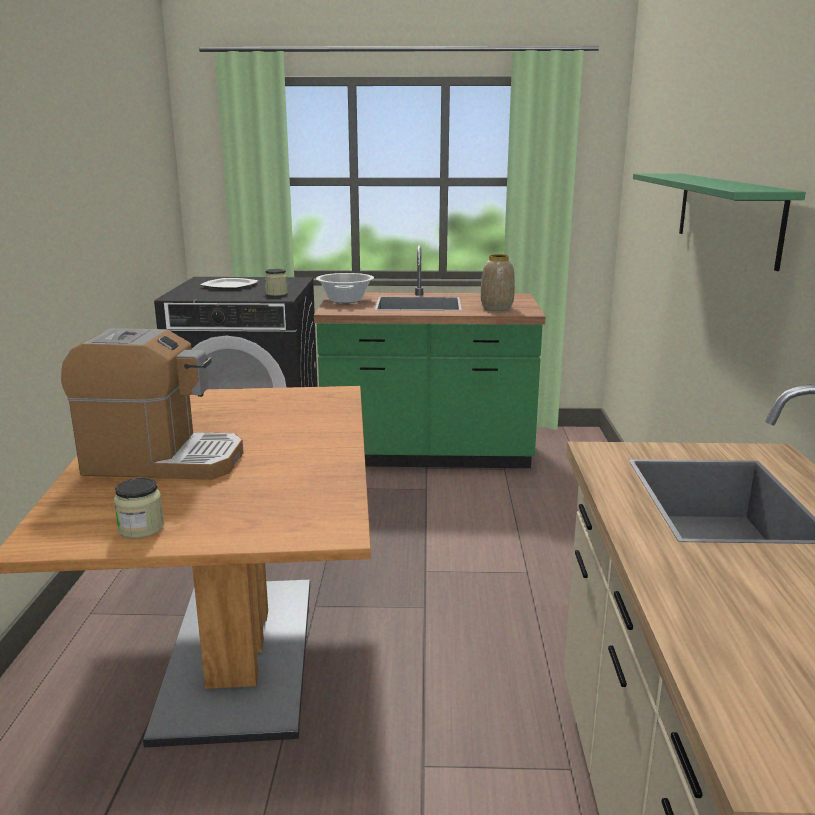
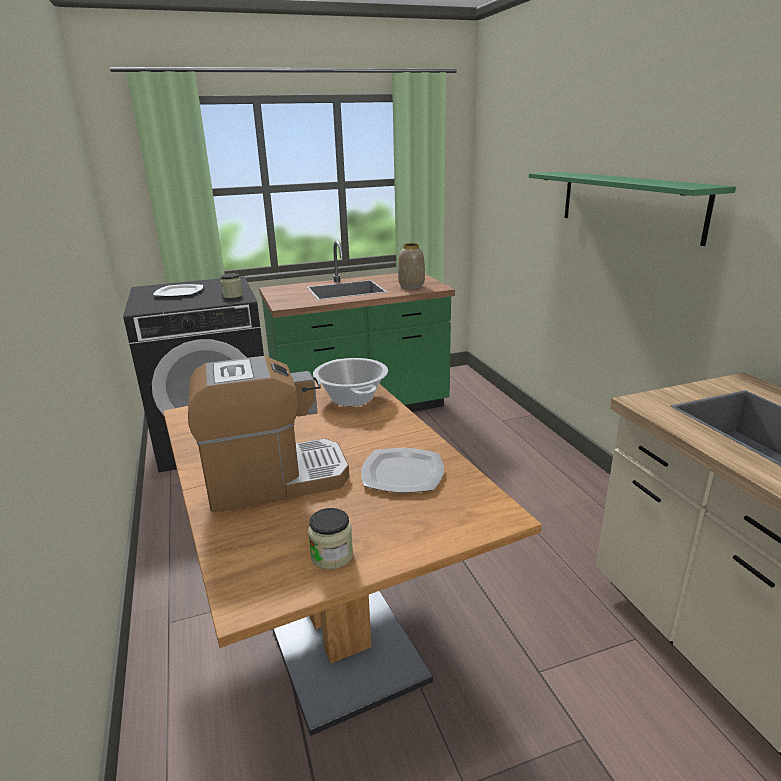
camera: 20 degrees left, 5 degrees up
cooking pot [316,273,374,303] -> cooking pot moved to [313,358,388,406]
none -> plate [361,448,444,493]

